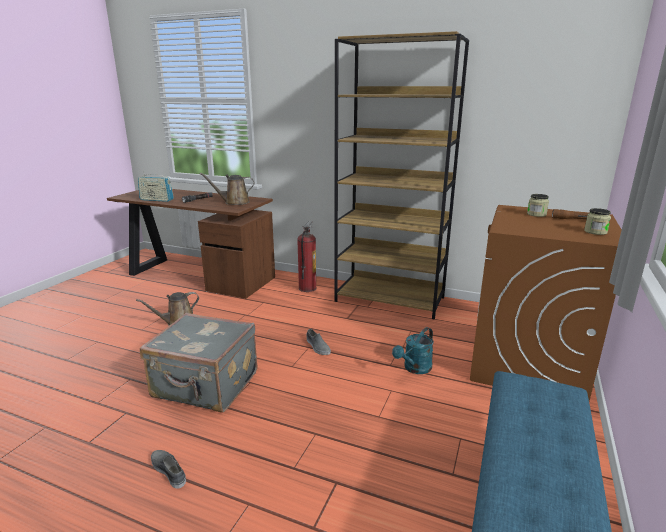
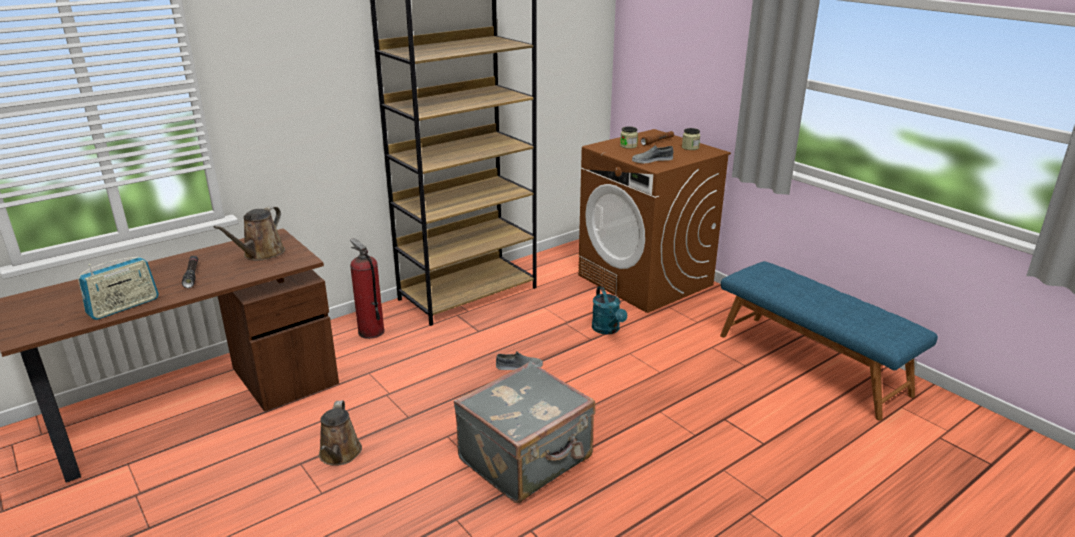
camera: 60 degrees left, 5 degrees up
grey shoe [151,450,186,488] -> grey shoe moved to [632,145,674,163]

